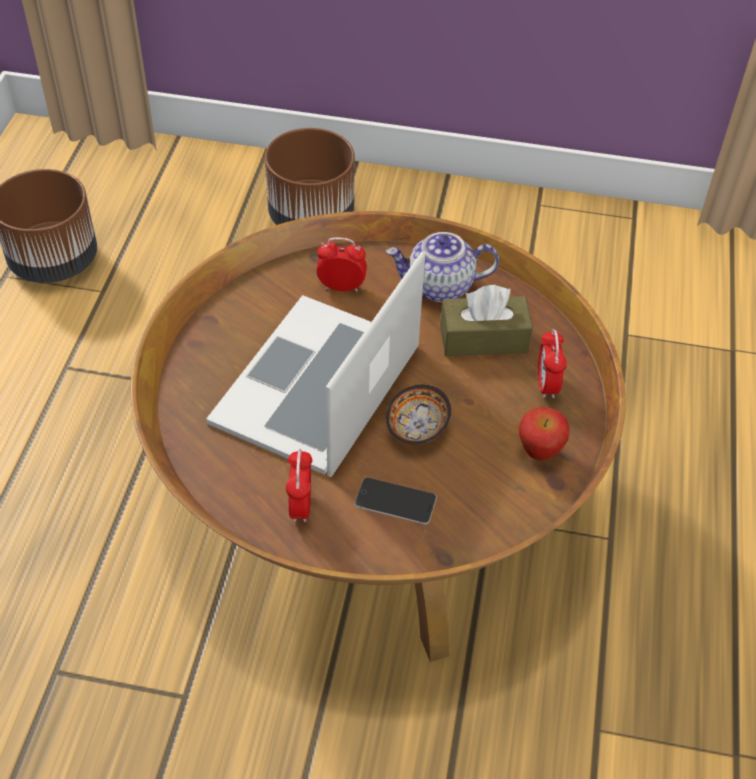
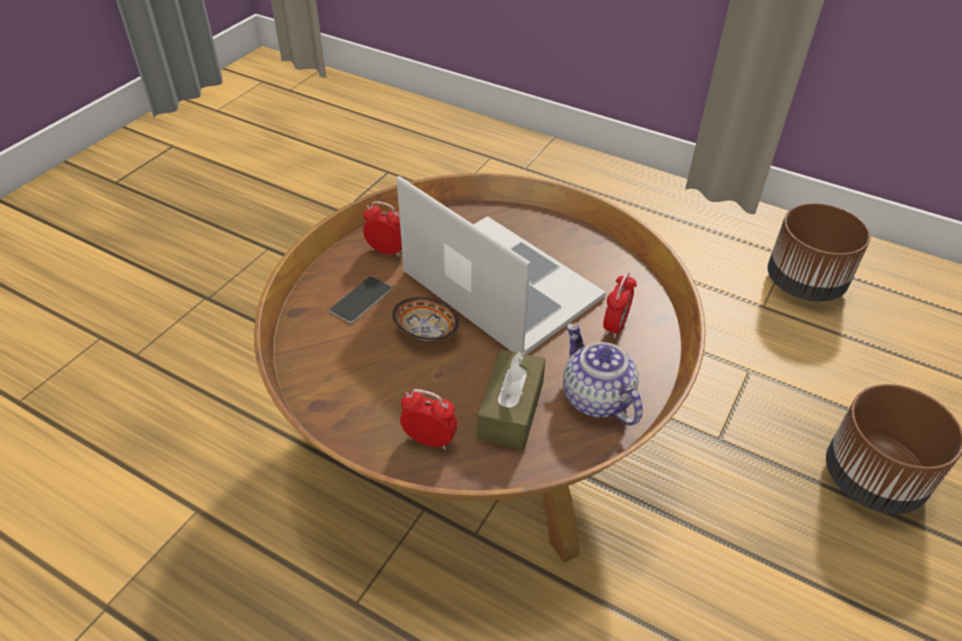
camera: 110 degrees right, 5 degrees down
teapot [386,232,499,302] -> teapot turned 45 degrees counterclockwise [563,323,643,425]
apple [519,407,570,461] -> none

